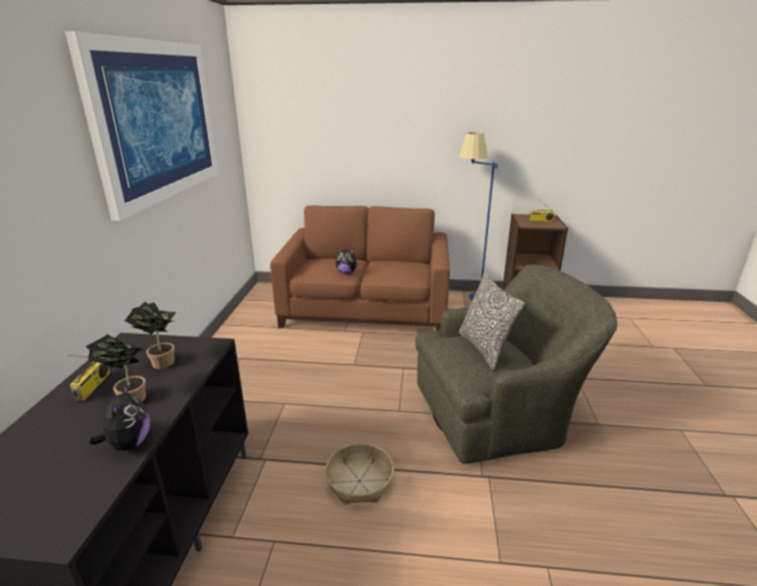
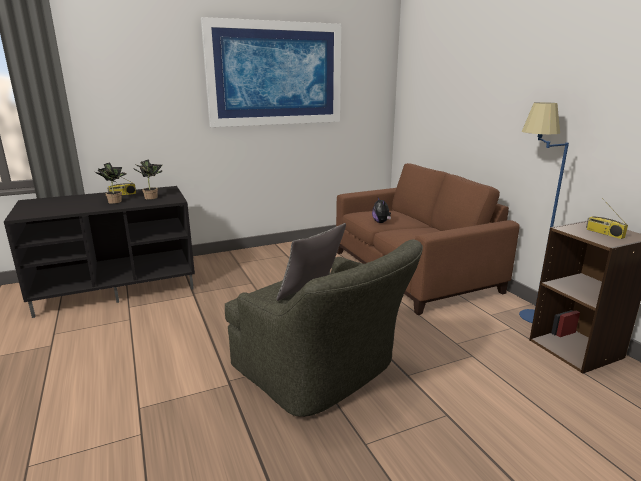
camera: 60 degrees right, 5 degrees down
plush toy [89,383,150,451] -> none
basket [325,443,394,505] -> none

